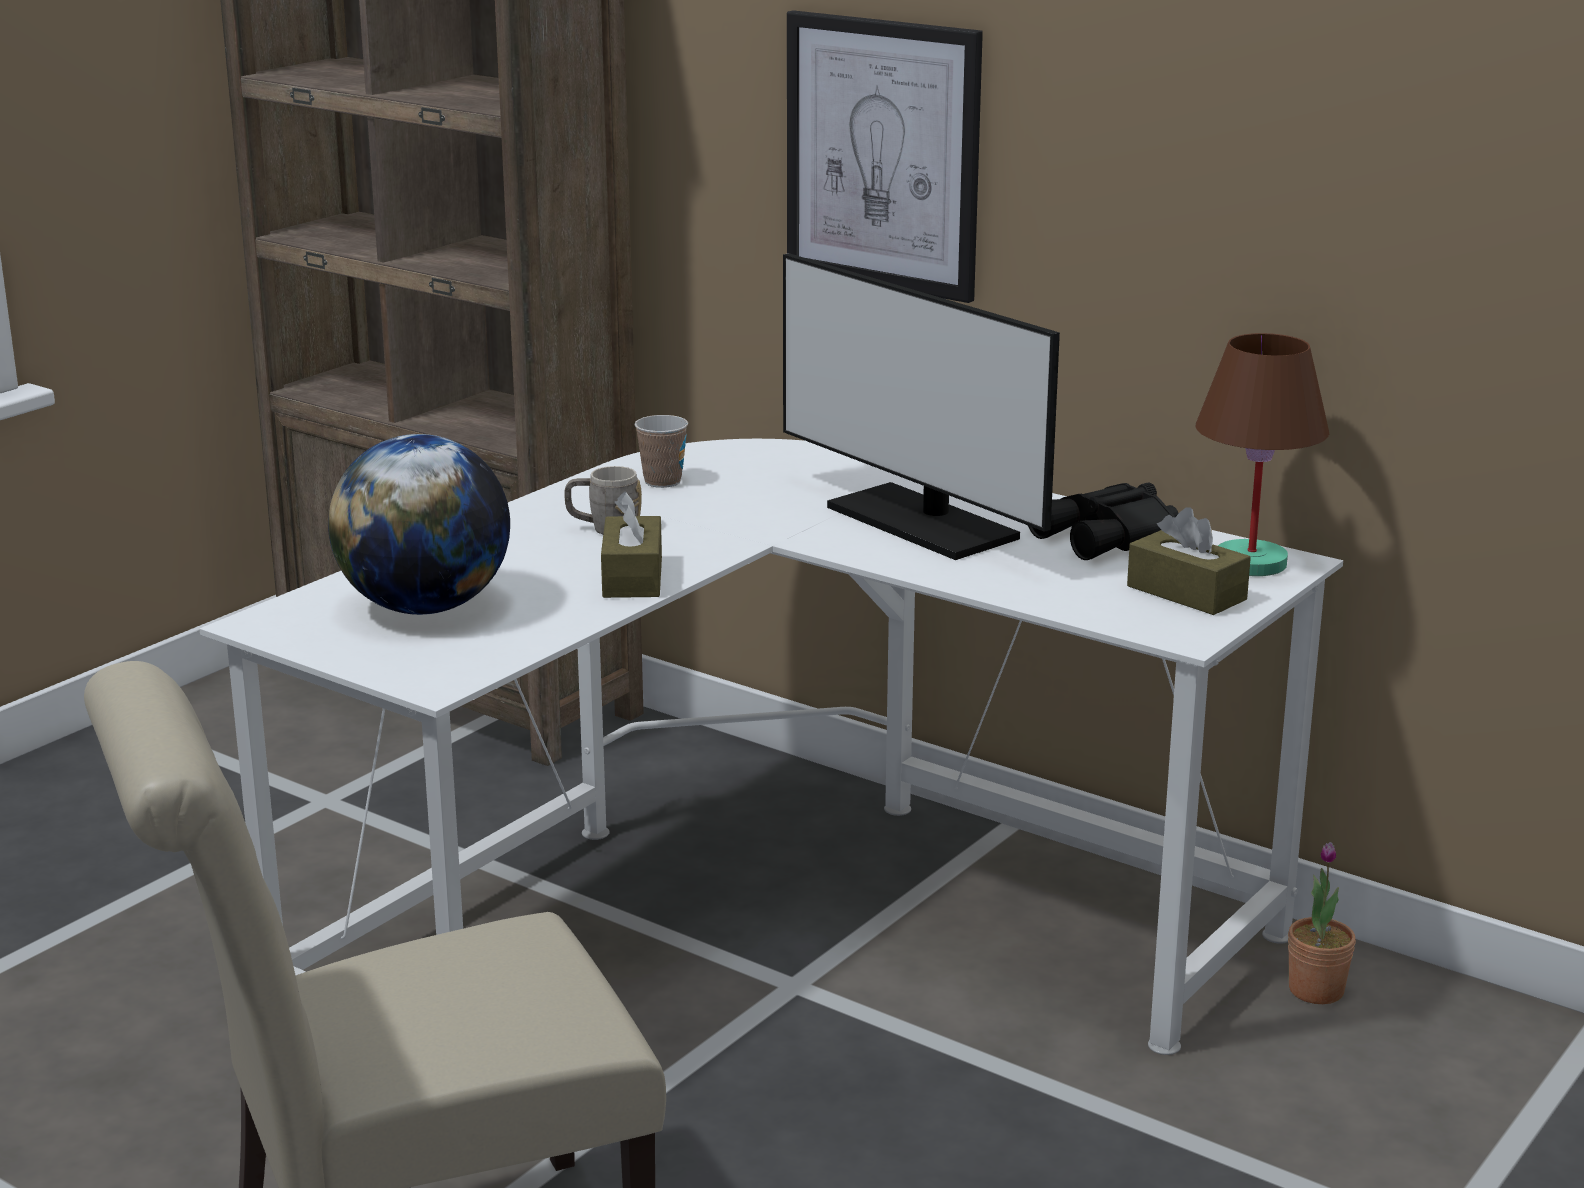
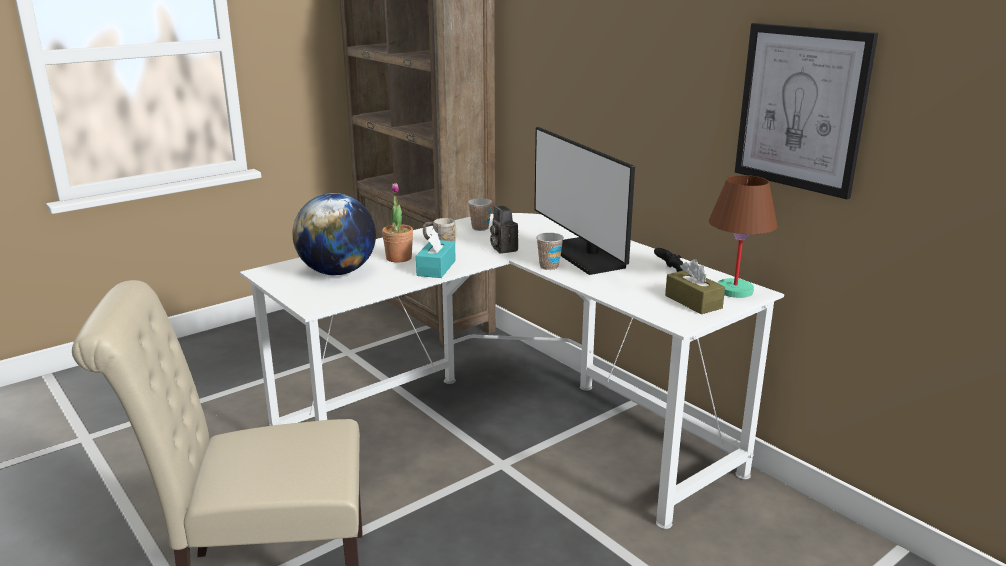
camera: 15 degrees right, 0 degrees up
brown tissue box [601,492,662,598] -> turquoise tissue box [416,228,456,278]
picture [787,10,983,303] -> picture moved to [735,23,878,199]
black binoculars [1028,483,1179,560] -> black game controller [654,248,684,272]
potted plant [1288,842,1356,1004] -> potted plant moved to [382,183,413,263]
none -> camera [490,206,518,254]
none -> cup [536,233,564,270]

